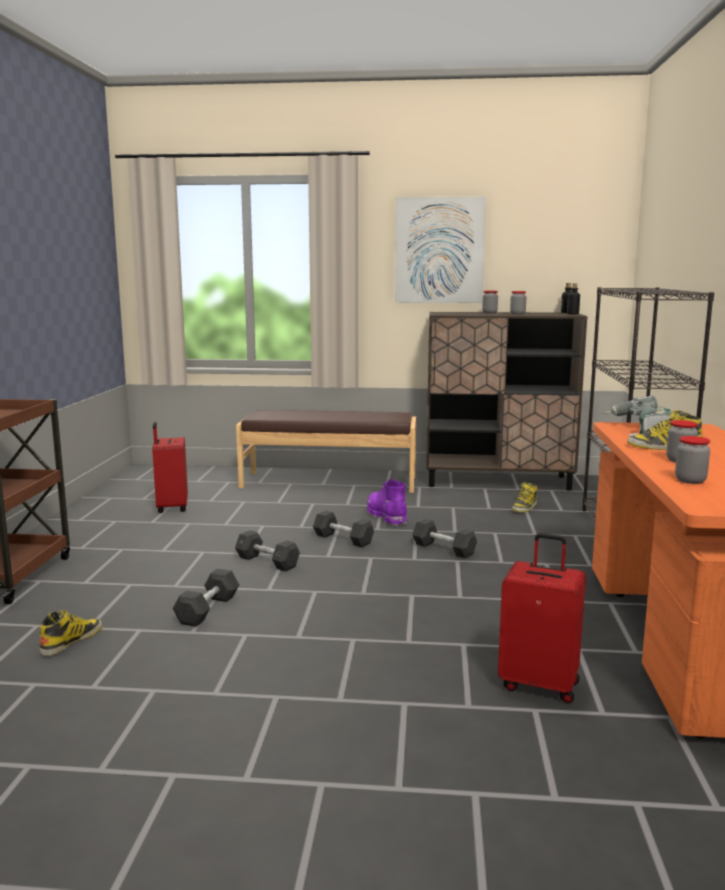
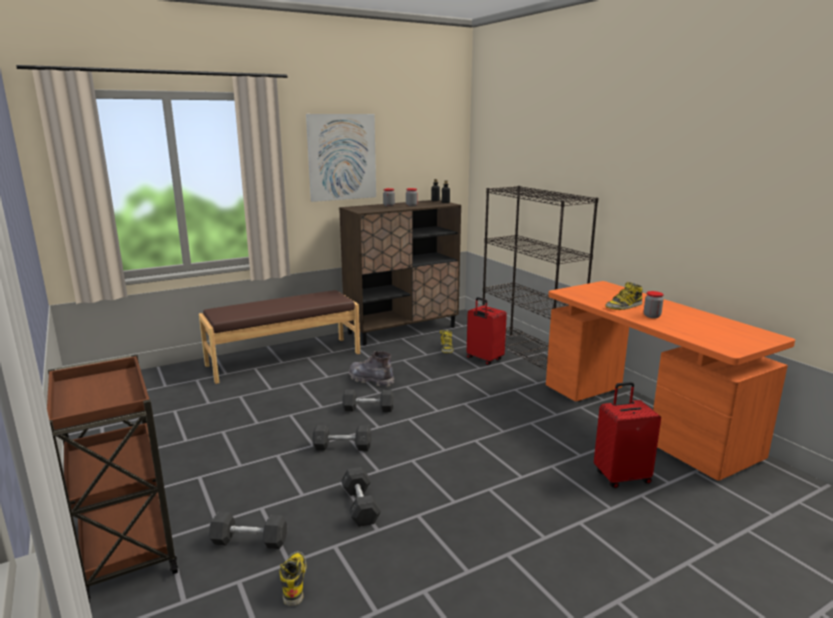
camera: 35 degrees left, 5 degrees up
red suitcase [152,422,188,513] -> red suitcase moved to [467,297,507,365]
purple boot [367,479,408,526] -> grey boot [349,351,394,387]
grey dumbbell [413,519,477,558] -> grey dumbbell moved to [209,511,288,549]
power drill [602,396,672,436] -> none
jar [675,436,710,484] -> none

